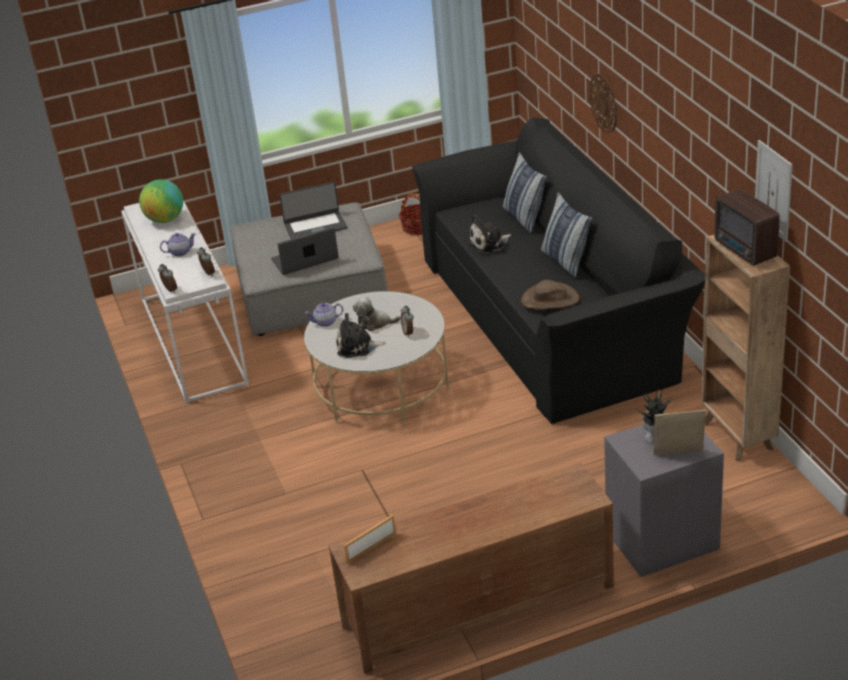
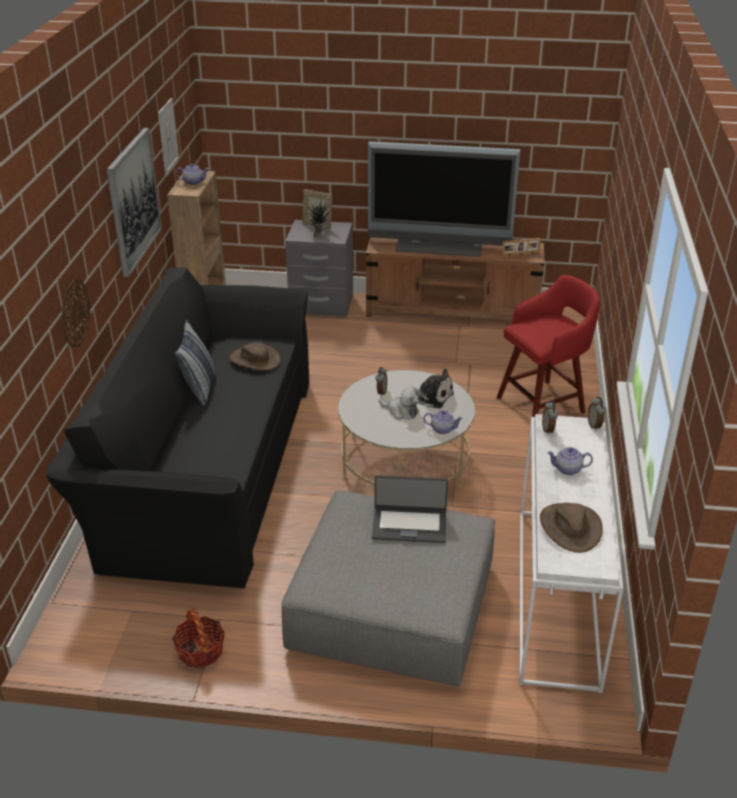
camera: 155 degrees left, 0 degrees up
globe [139,179,183,223] -> brown hat [540,503,603,553]
laptop [279,182,347,239] -> none
plush toy [468,215,511,254] -> none
pillow [503,152,547,233] -> none
radio [714,189,780,266] -> teapot [176,164,209,185]
none -> picture [106,128,162,277]
none -> television [368,141,520,257]
none -> red stool [497,275,600,417]

